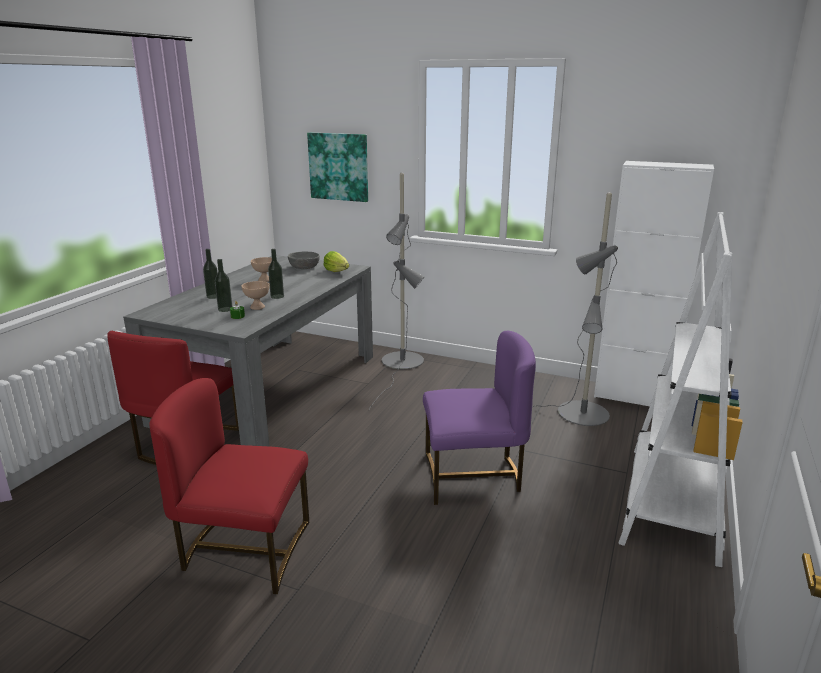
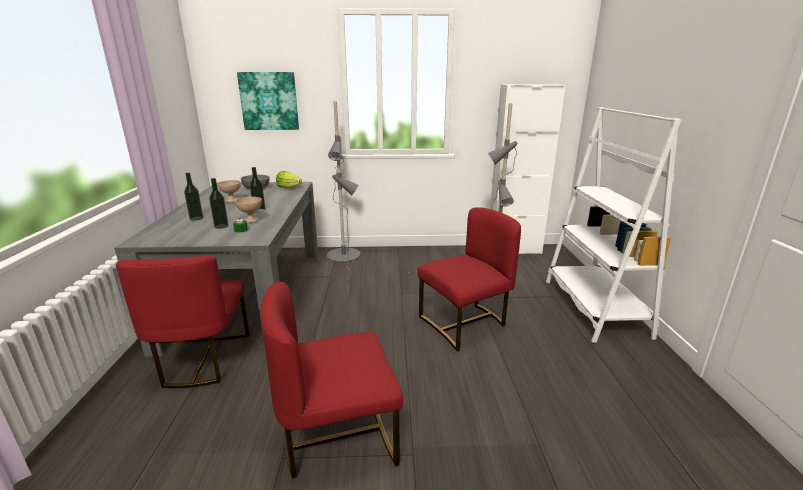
camera: 25 degrees left, 0 degrees up
purple chair [423,331,536,505] -> red chair [418,207,521,352]

